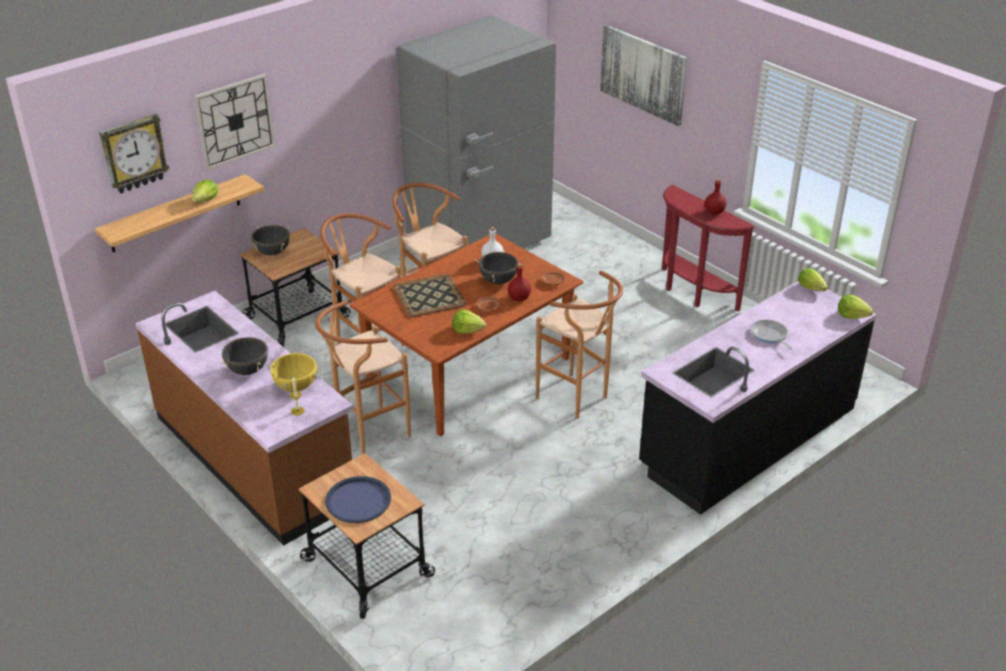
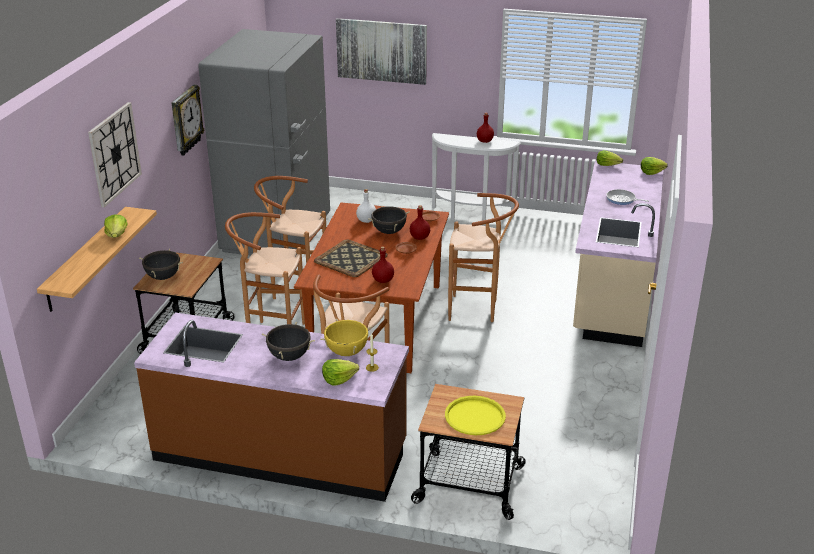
camera: 35 degrees left, 5 degrees down
wall clock [99,114,169,194] -> wall clock moved to [172,85,204,156]
blue tray [325,476,391,523] -> yellow tray [445,396,506,435]
lettuce [452,309,486,334] -> lettuce moved to [322,359,359,386]
black counter [639,281,877,515] -> beige counter [573,161,663,347]
red console table [662,185,755,311] -> white console table [432,133,521,221]
none -> red bottle [372,246,394,283]

